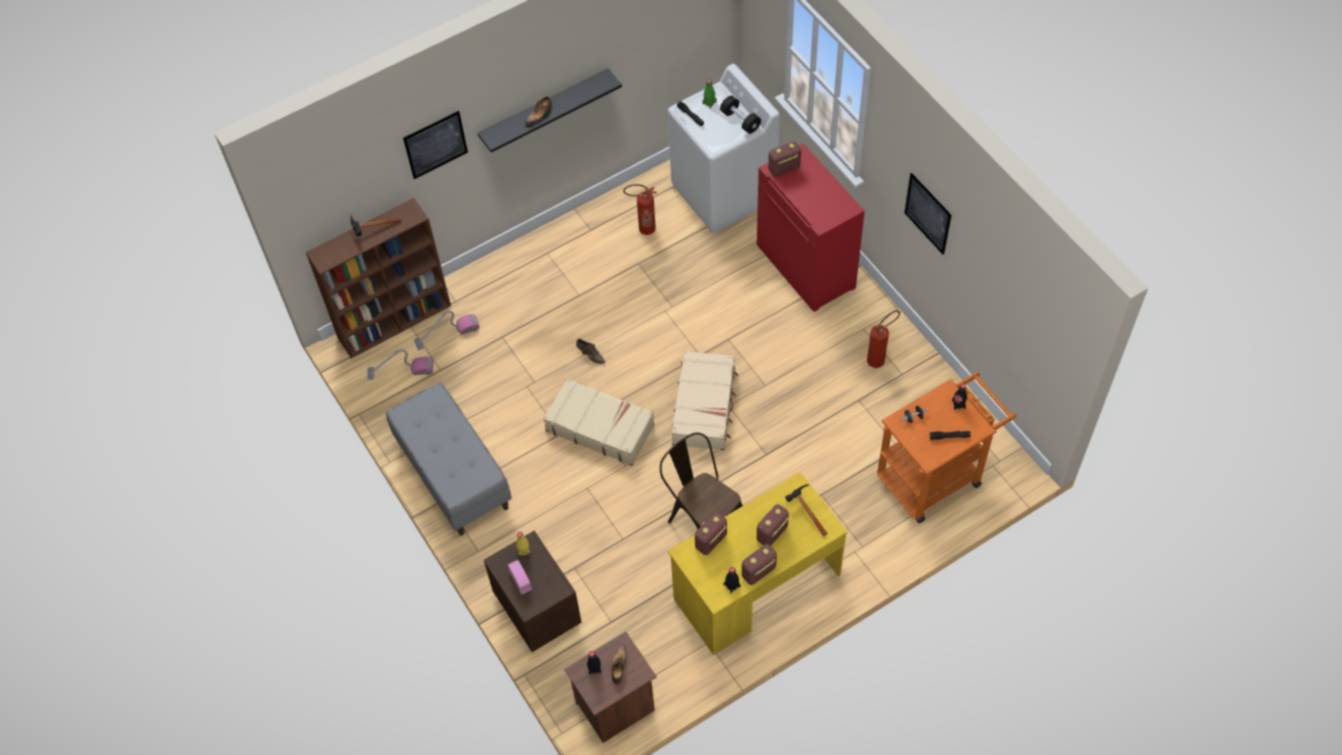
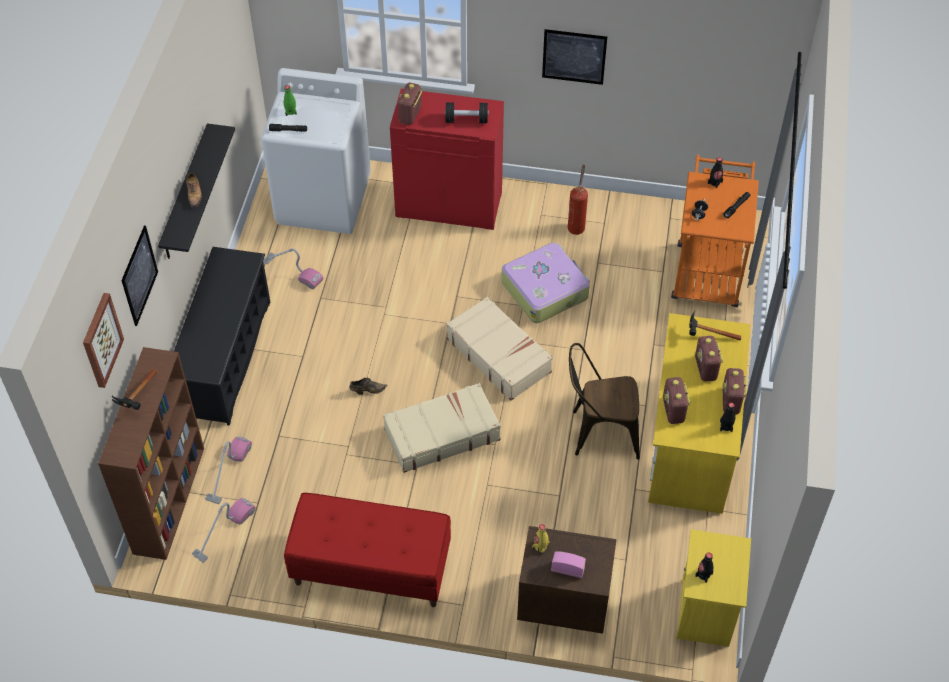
camera: 50 degrees left, 5 degrees down
grey bench [386,383,512,536] -> red bench [284,493,451,607]
brown nightstand [564,632,657,743] -> yellow nightstand [676,529,751,647]
shoe [611,644,627,684] -> none
fire extinguisher [623,184,657,235] -> vacuum cleaner [263,248,324,289]
black dumbbell [720,96,761,134] -> black dumbbell moved to [445,102,489,123]
none -> picture [83,293,124,388]
none -> black shoe rack [174,247,270,426]
none -> suitcase [501,243,590,323]

